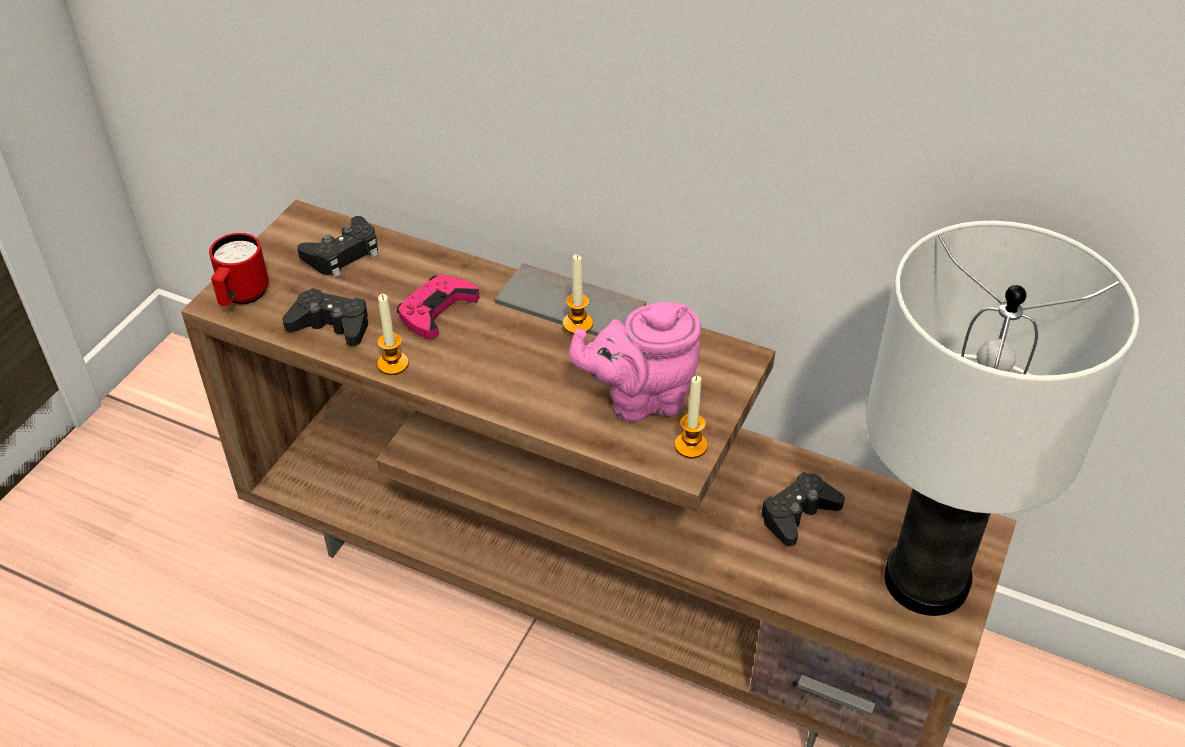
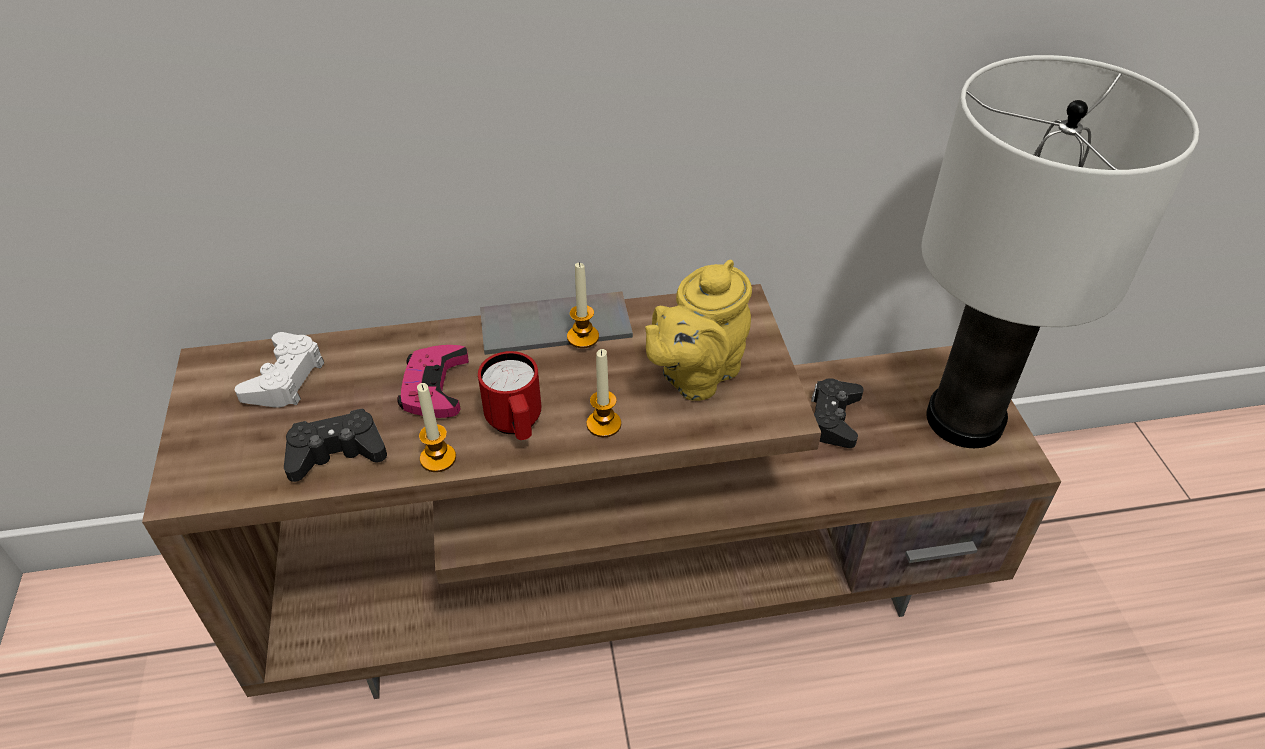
camera: 35 degrees left, 0 degrees up
red mug [209,233,269,306] -> red mug moved to [478,351,541,440]
black game controller [297,216,379,278] -> white game controller [235,332,325,408]
pink teapot [569,302,701,422] -> yellow teapot [645,260,752,401]
candle [675,376,708,458] -> candle moved to [587,349,621,437]

